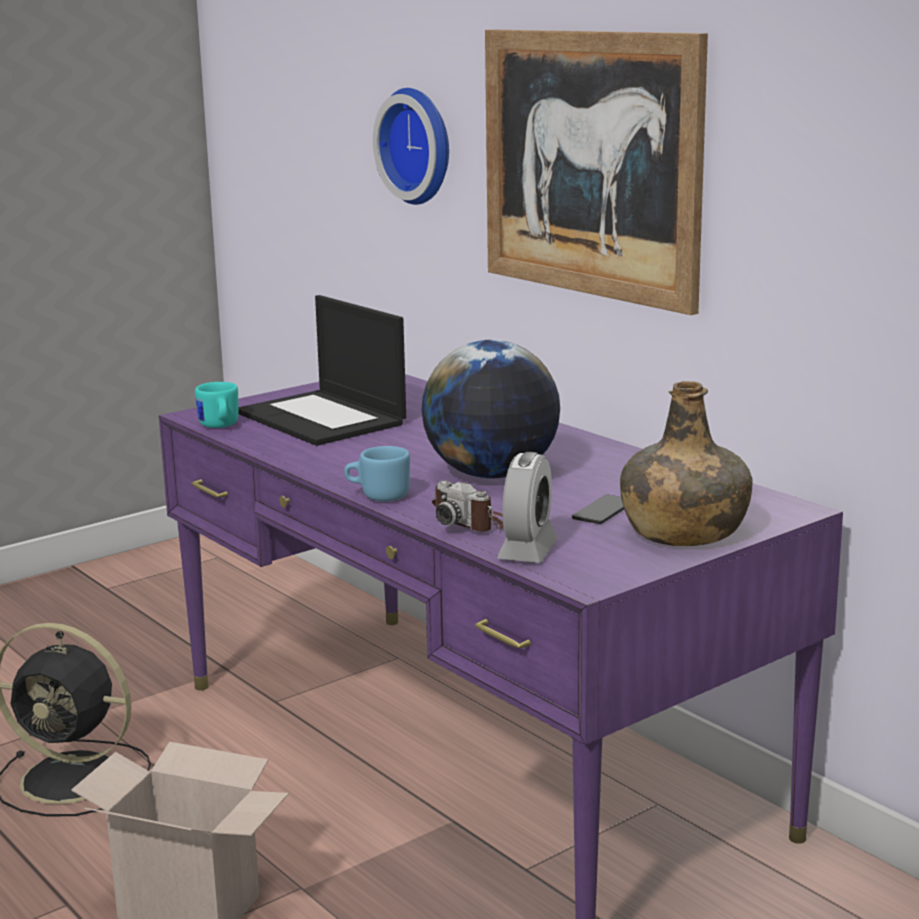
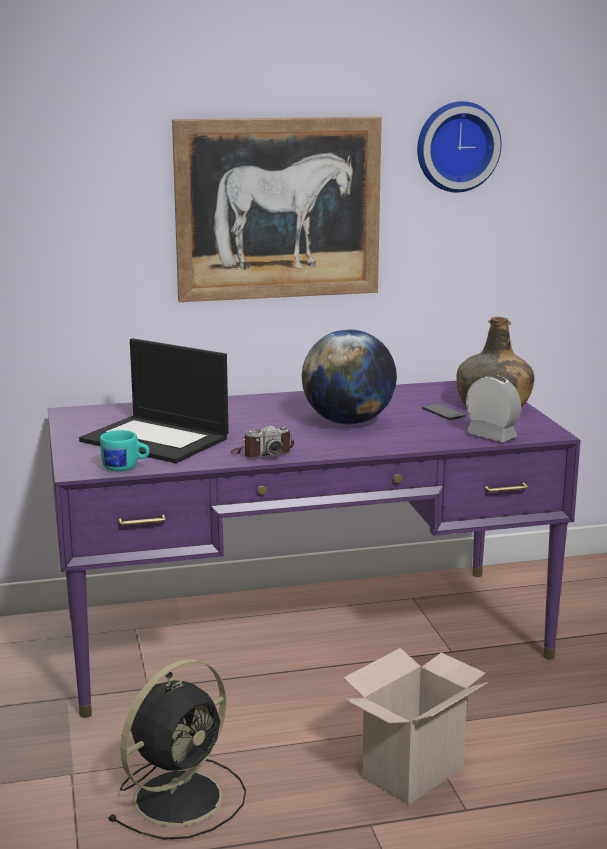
camera: 65 degrees left, 0 degrees up
laptop [238,295,406,446] -> laptop turned 45 degrees clockwise [79,338,229,463]
blue mug [344,446,410,501] -> none
wall clock [373,88,449,205] -> wall clock moved to [417,101,502,193]
camera [432,481,503,532] -> camera moved to [231,425,294,457]

